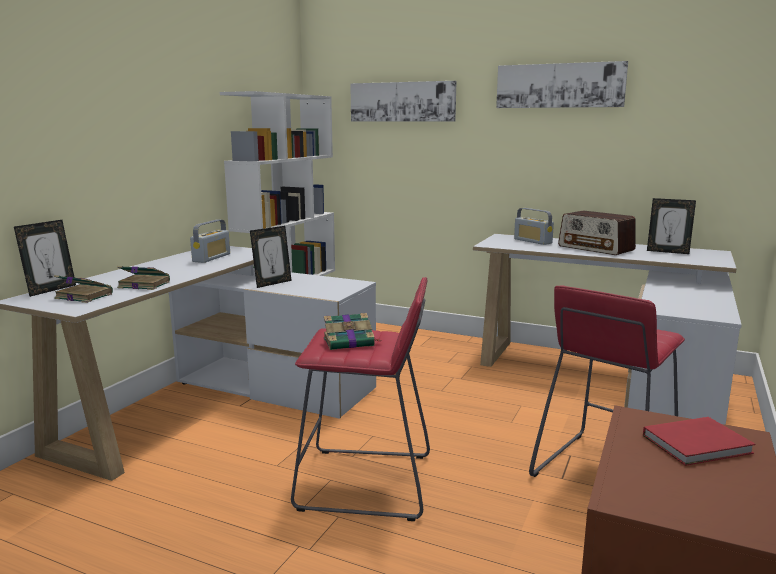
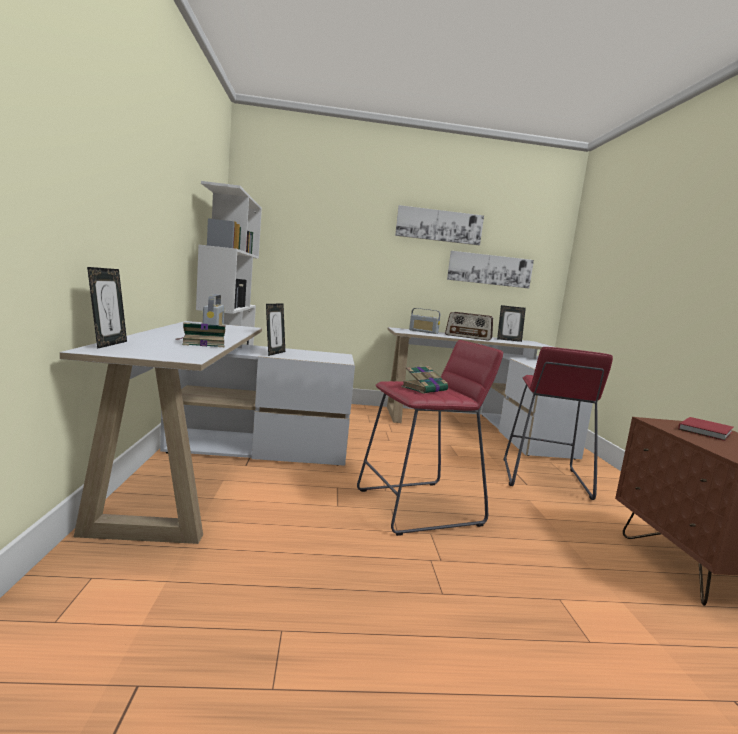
camera: 30 degrees left, 5 degrees down
book [54,275,113,303] -> none
picture [350,81,456,121] -> picture moved to [447,251,534,288]

